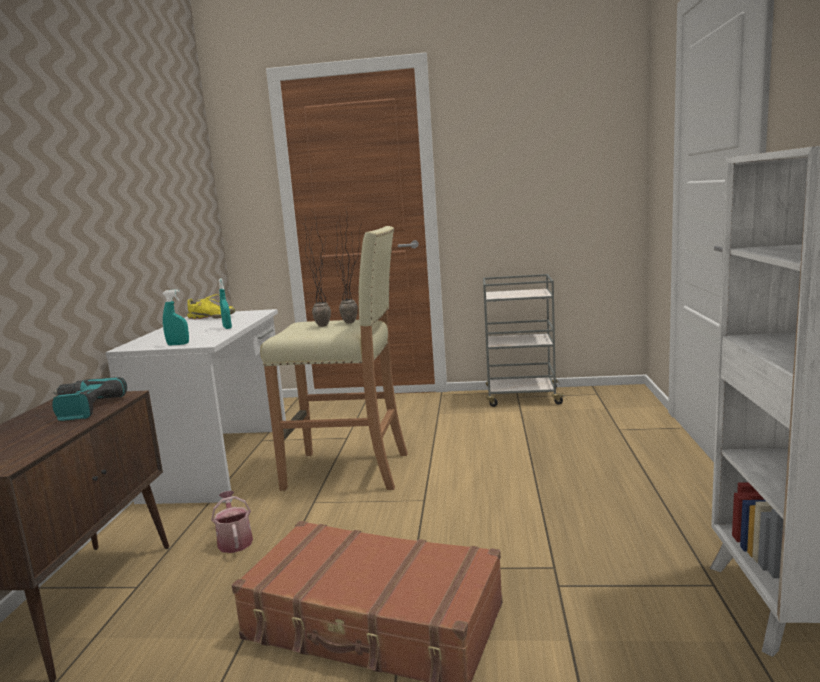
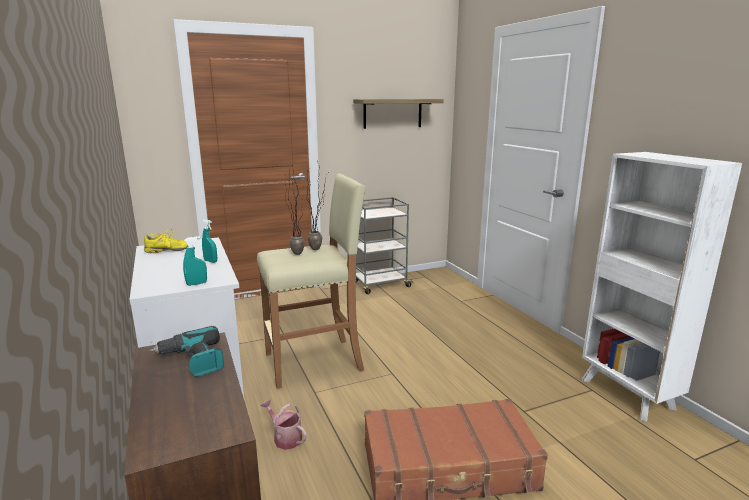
camera: 30 degrees left, 5 degrees up
none -> shelf [353,99,444,129]

